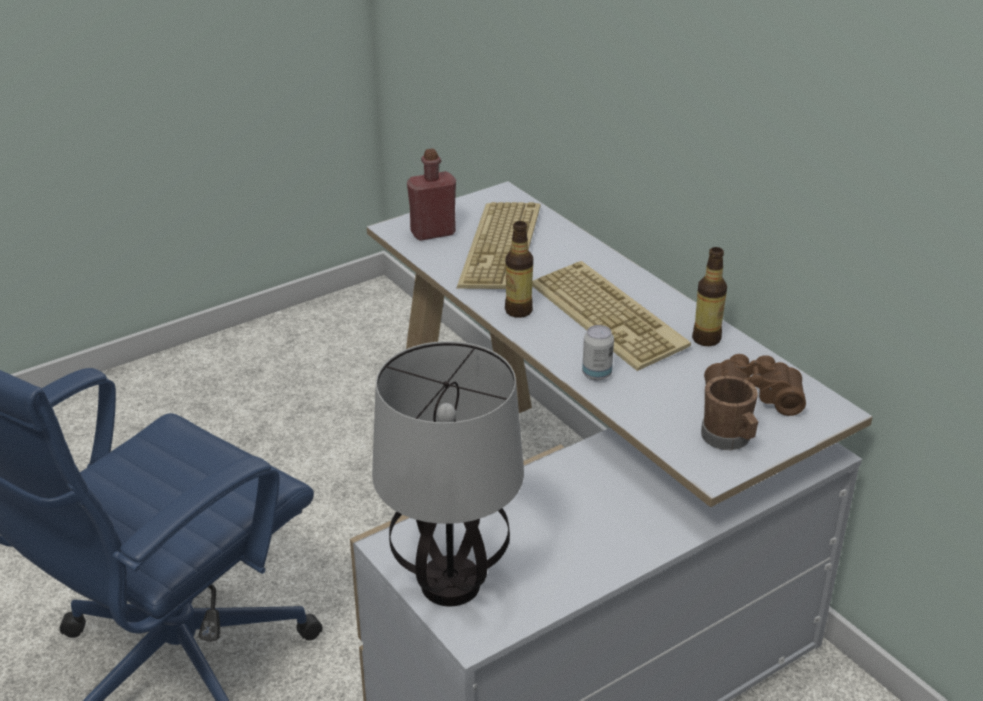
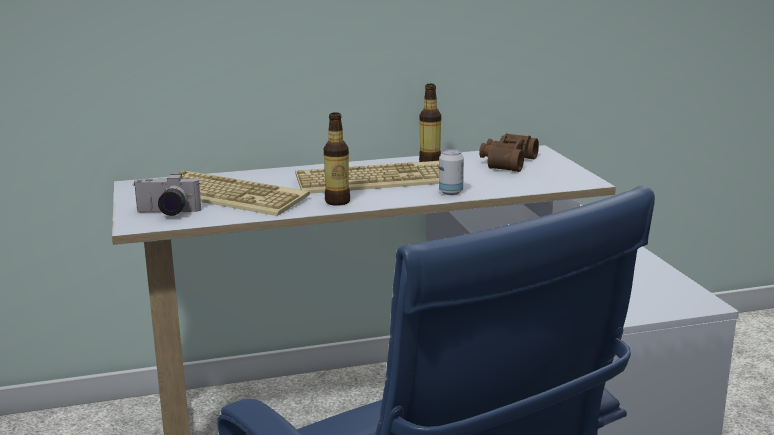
camera: 70 degrees left, 15 degrees down
table lamp [372,341,524,606] -> none
red bottle [407,148,456,241] -> camera [134,174,201,216]
brown mug [701,376,758,450] -> none

